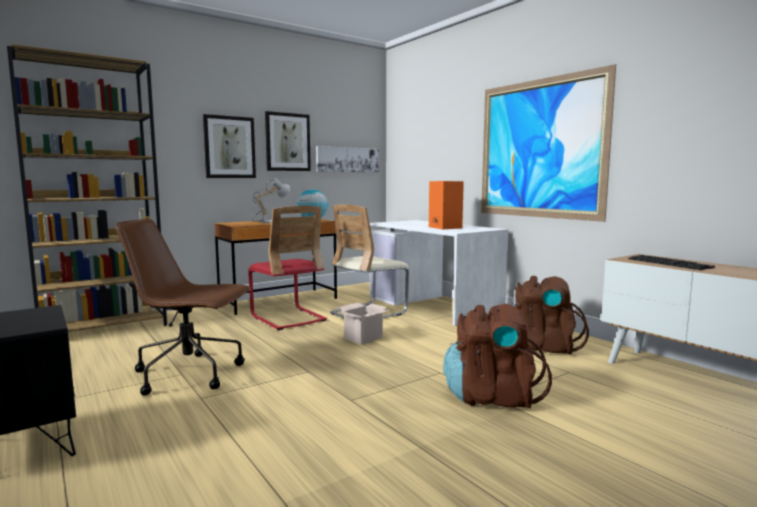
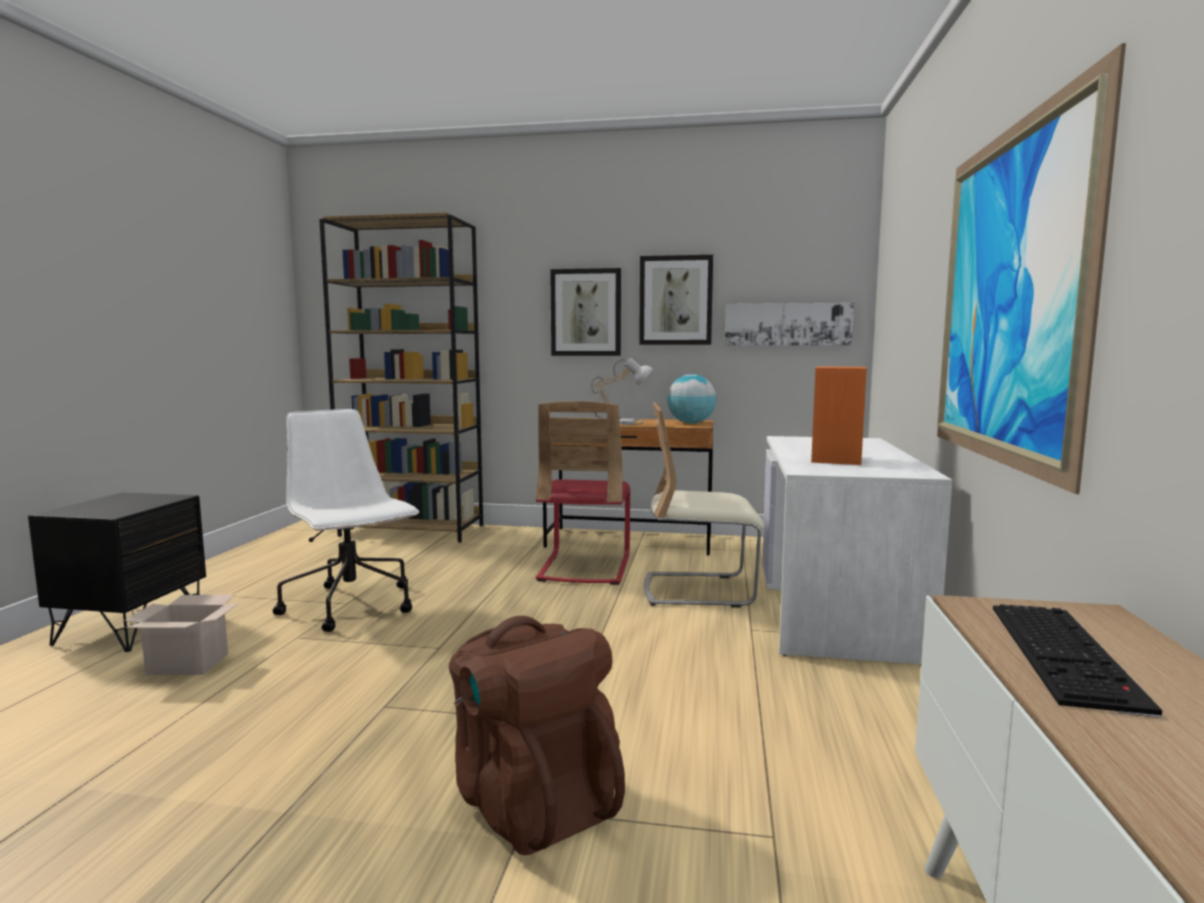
camera: 45 degrees right, 0 degrees up
brown office chair [116,219,251,395] -> white office chair [273,409,420,632]
cardboard box [337,303,391,345] -> cardboard box moved to [124,595,239,675]
brown backpack [510,276,589,355] -> none

